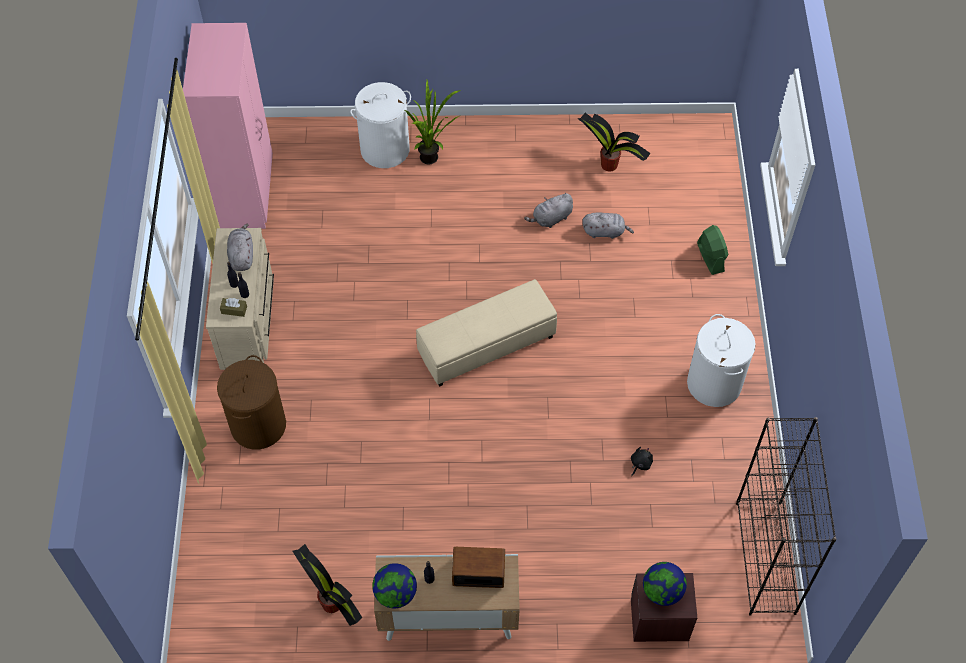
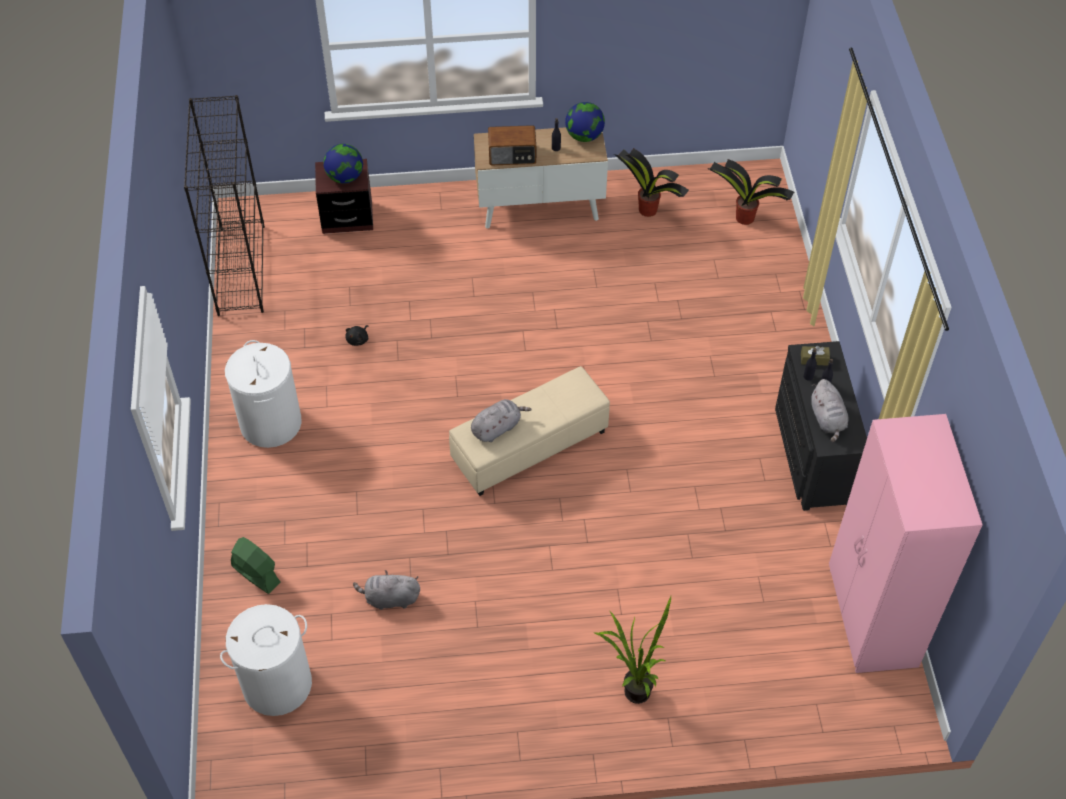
camera: 175 degrees right, 5 degrees down
beige dresser [206,228,274,370] -> black dresser [775,341,867,511]
brown laundry basket [217,355,286,449] -> none
white laundry basket [350,82,411,168] -> white laundry basket moved to [220,604,312,716]
grey plush toy [524,194,573,228] -> grey plush toy moved to [471,399,531,442]
potted plant [577,113,650,172] -> potted plant moved to [707,159,794,225]
green fan [697,225,728,275] -> green fan turned 150 degrees clockwise [231,537,281,594]

